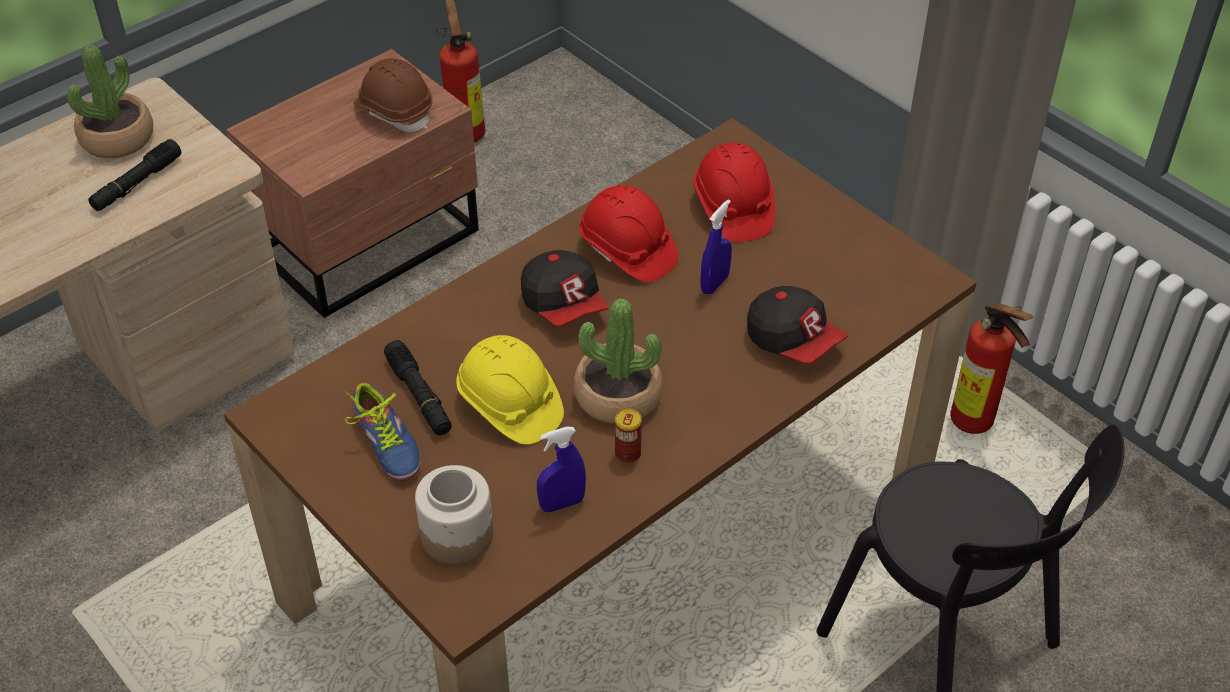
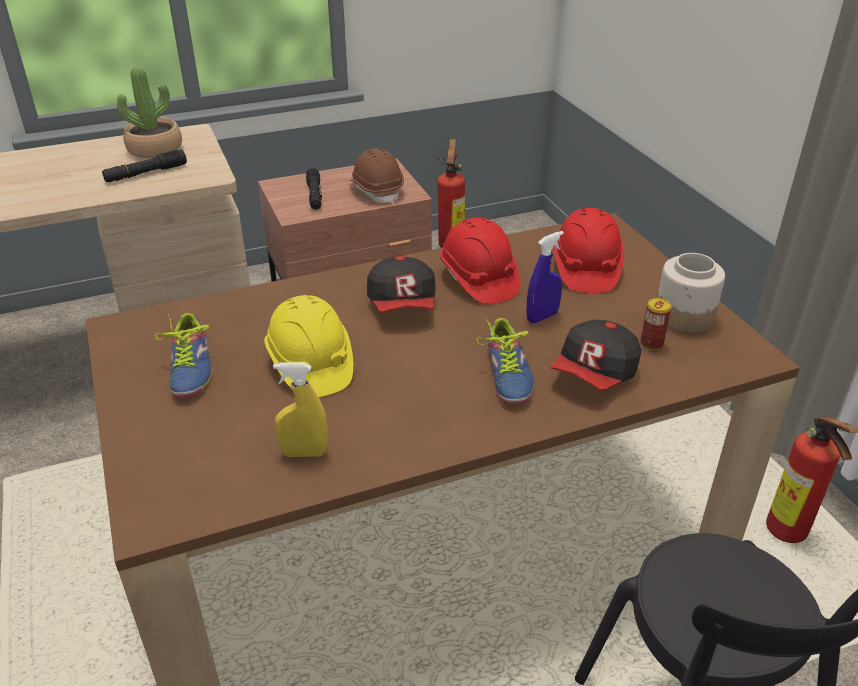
camera: 20 degrees right, 10 degrees down
black flashlight [384,340,452,435] -> black flashlight moved to [306,168,322,210]
jar [415,465,493,565] -> jar moved to [657,253,725,333]
blue spray bottle [537,427,586,512] -> yellow spray bottle [273,362,328,457]
potted plant [574,298,663,424] -> none
can [615,409,642,463] -> can moved to [641,298,671,350]
cap [747,286,848,364] -> cap turned 60 degrees clockwise [551,320,641,391]
none -> shoe [476,318,534,404]

